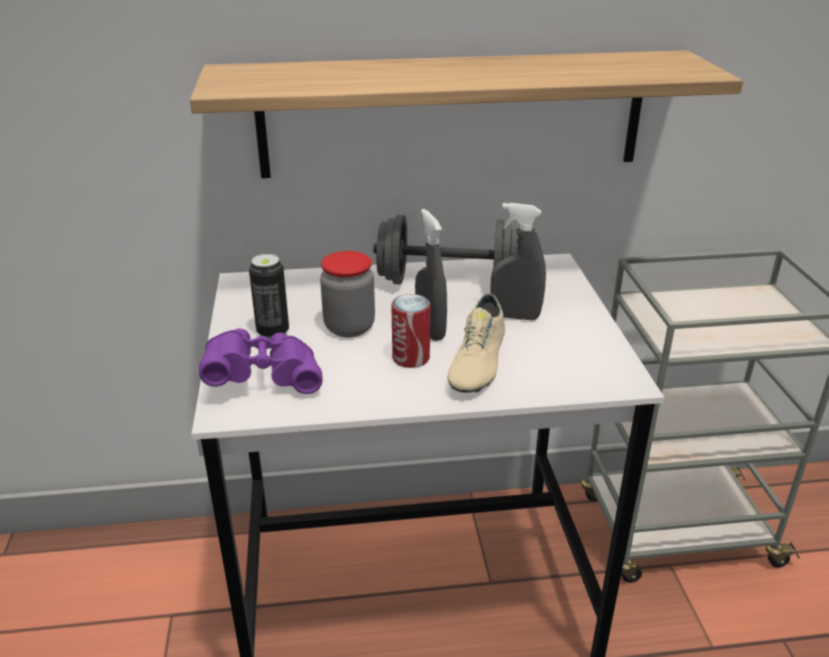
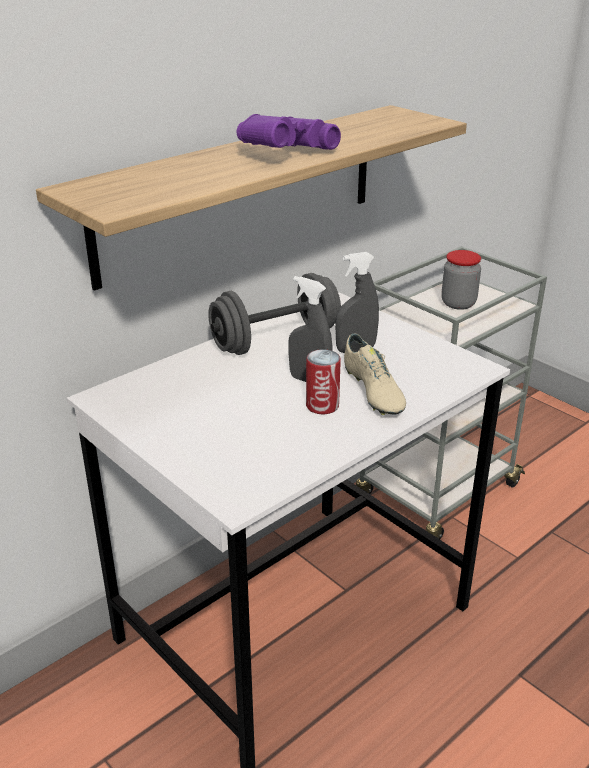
camera: 35 degrees left, 0 degrees up
purple binoculars [199,329,323,394] -> purple binoculars moved to [237,114,341,150]
can [249,254,289,339] -> none
jar [320,251,375,337] -> jar moved to [441,250,481,310]

